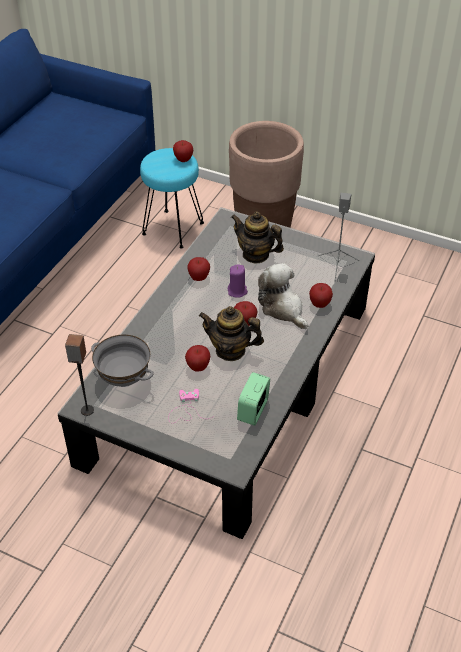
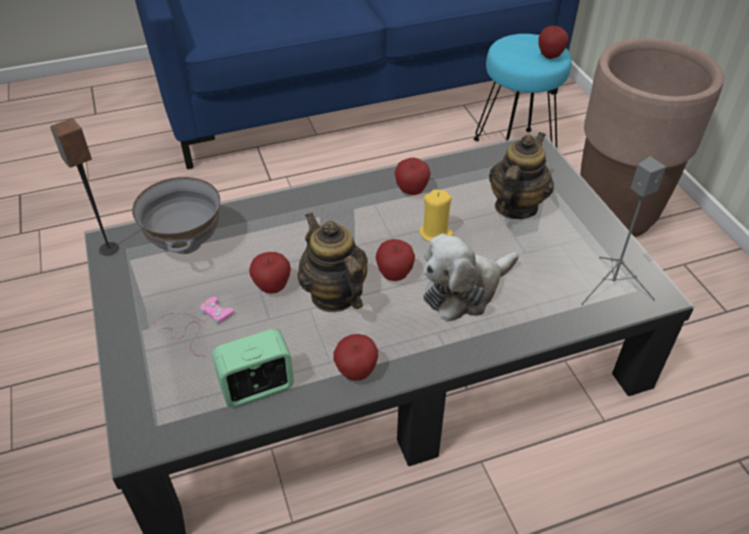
camera: 45 degrees right, 0 degrees up
purple candle [228,264,248,298] -> yellow candle [419,189,453,242]
teapot [231,211,284,263] -> teapot turned 45 degrees clockwise [489,132,554,219]
plush toy [258,263,308,329] -> plush toy turned 135 degrees counterclockwise [423,234,519,321]
apple [309,283,333,308] -> apple moved to [333,334,378,381]

